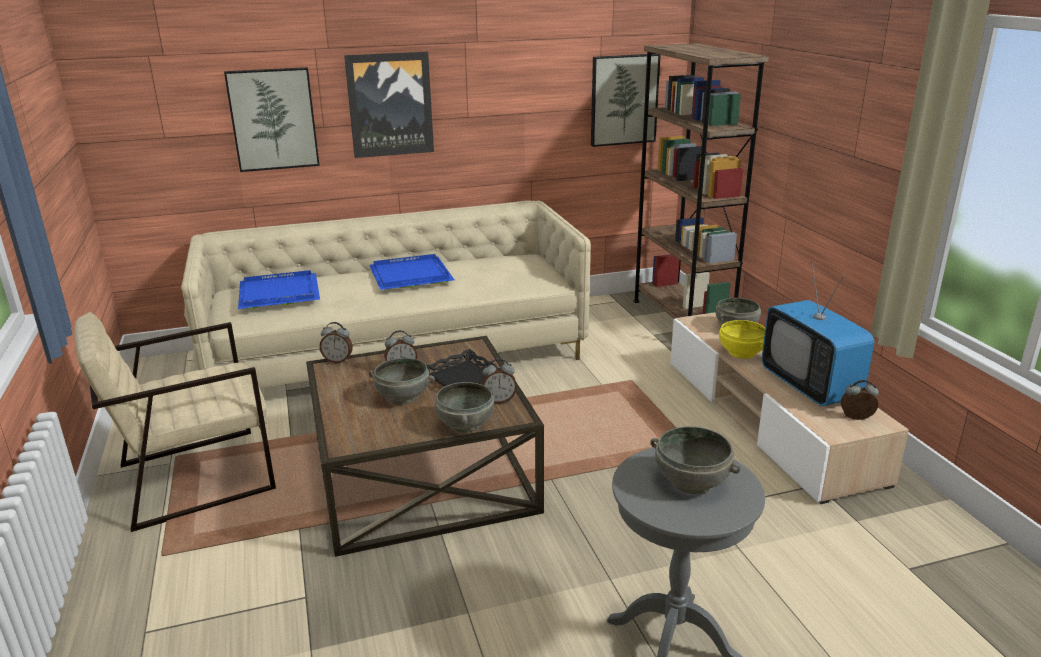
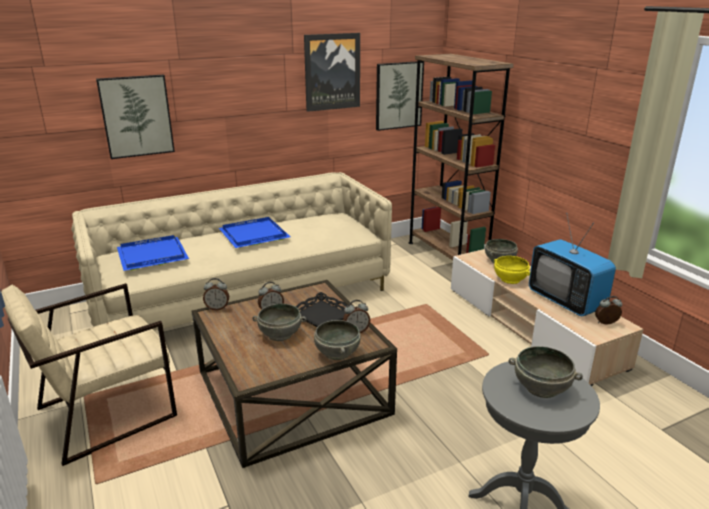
camera: 10 degrees left, 0 degrees up
picture [344,52,434,158] -> picture moved to [304,33,360,112]

